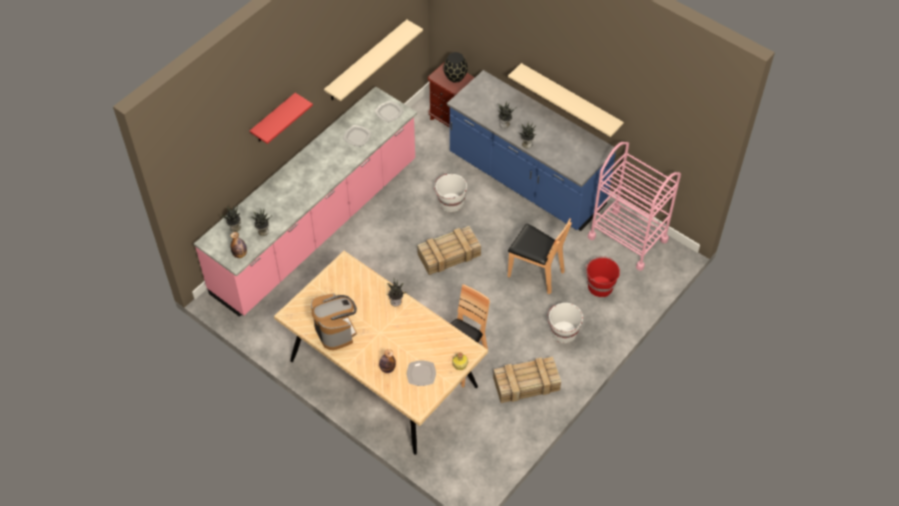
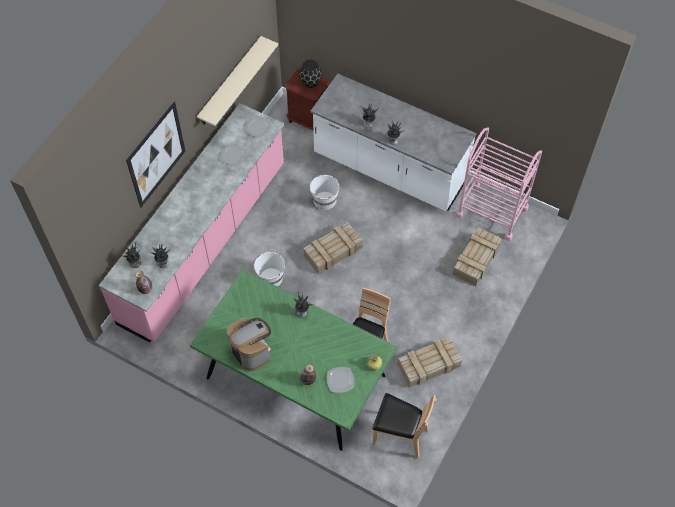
camera: 10 degrees left, 5 degrees up
red shelf [250,93,313,144] -> picture [126,102,185,208]
beige dining table [274,251,488,455] -> green dining table [190,269,397,451]
blue counter [447,70,617,231] -> white counter [311,74,476,211]
beige shelf [508,63,624,137] -> none
brown chair [508,218,572,294] -> brown chair moved to [372,393,437,458]
white bucket [547,303,583,343] -> white bucket moved to [253,252,285,287]
red bucket [585,256,620,297] -> crate [453,227,502,286]

